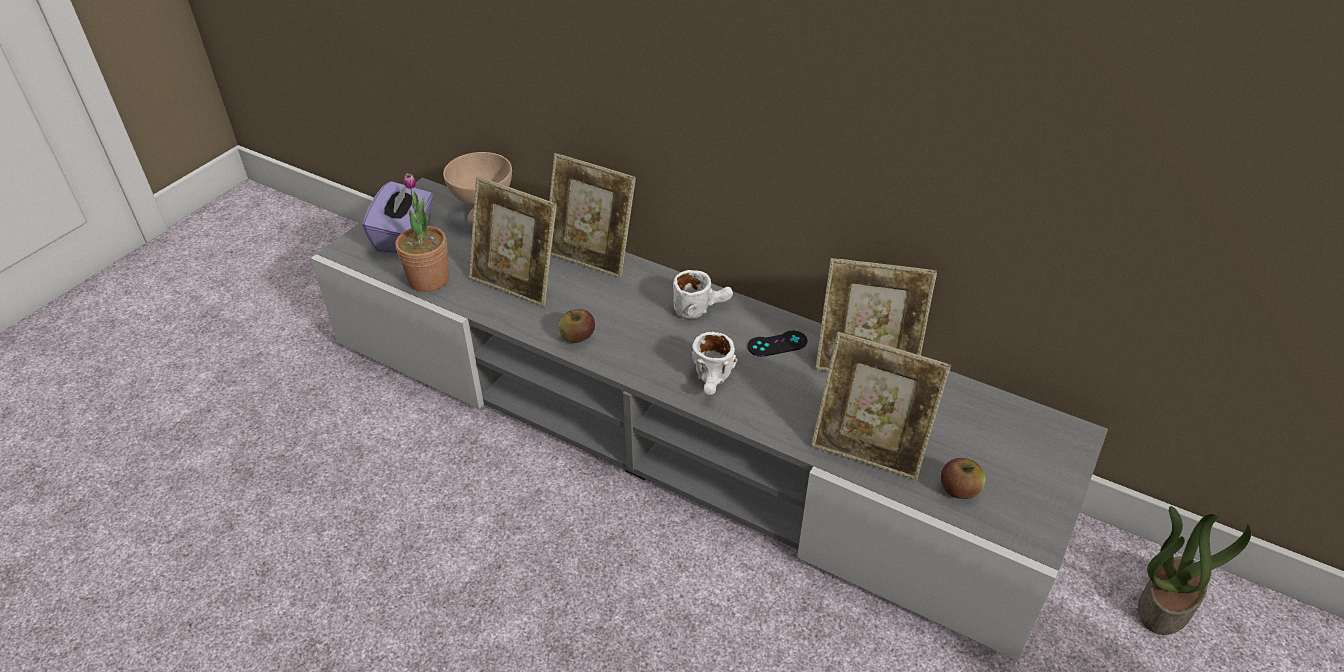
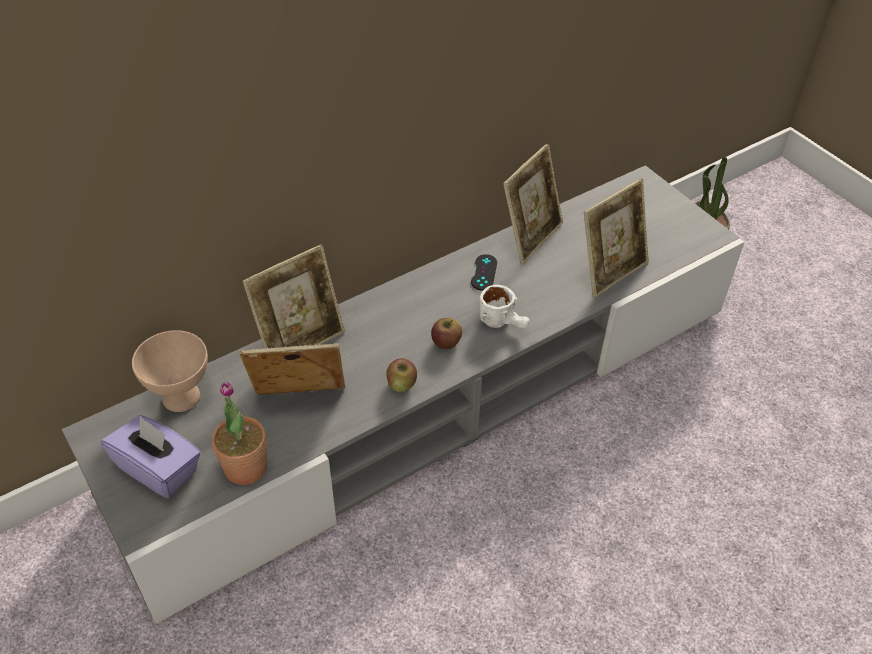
camera: 65 degrees left, 5 degrees up
picture frame [469,177,557,307] -> picture frame turned 150 degrees counterclockwise [239,343,345,395]
white mug [673,270,733,319] -> none
apple [941,458,986,499] -> apple moved to [431,318,462,349]

